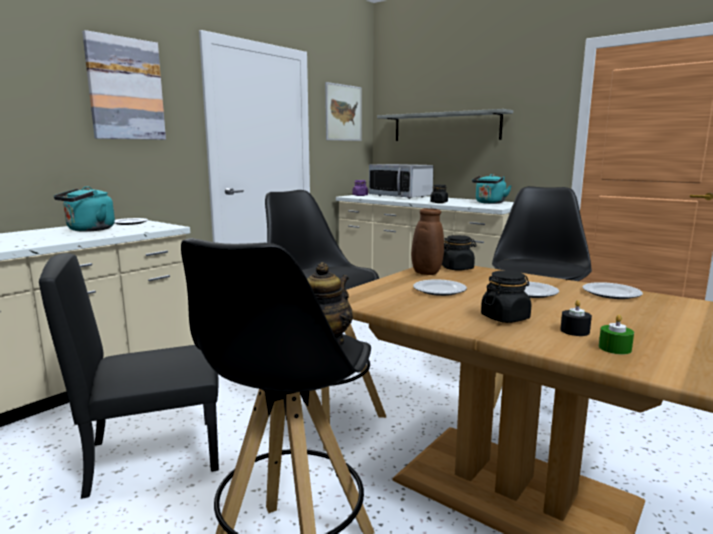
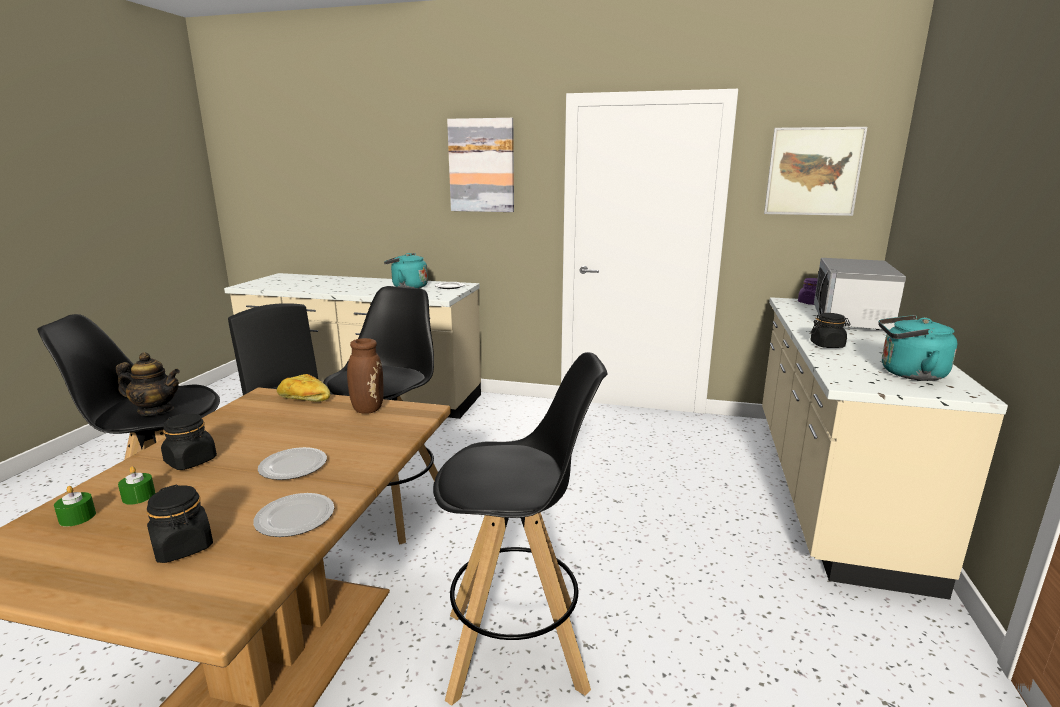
camera: 65 degrees right, 5 degrees up
grey shelf [377,109,513,141] -> none
plate [413,279,467,296] -> none
black jar [442,235,477,271] -> black jar moved to [146,485,213,563]
black candle [560,300,592,336] -> green candle [118,466,155,505]
none -> bread [277,374,330,402]

